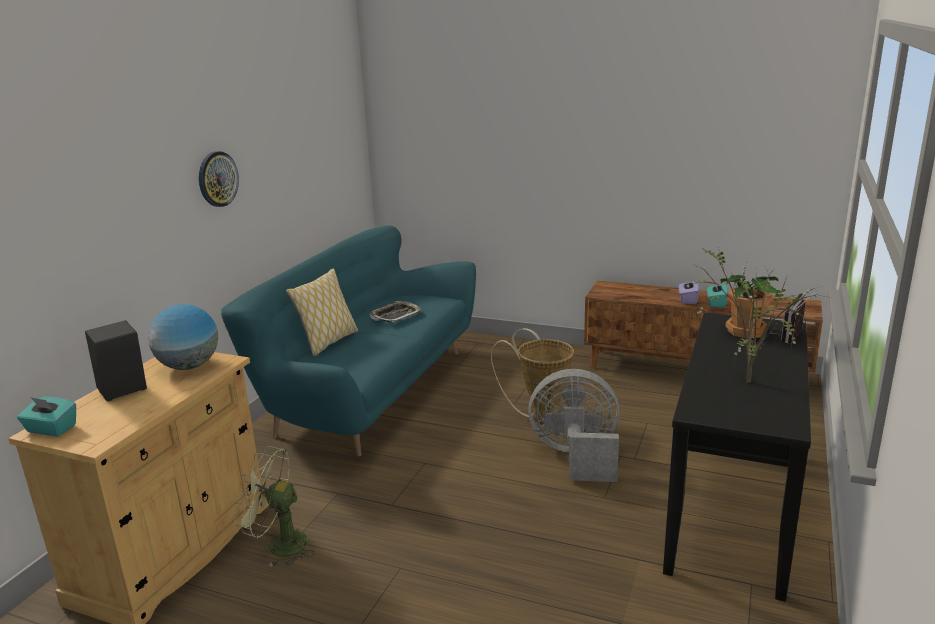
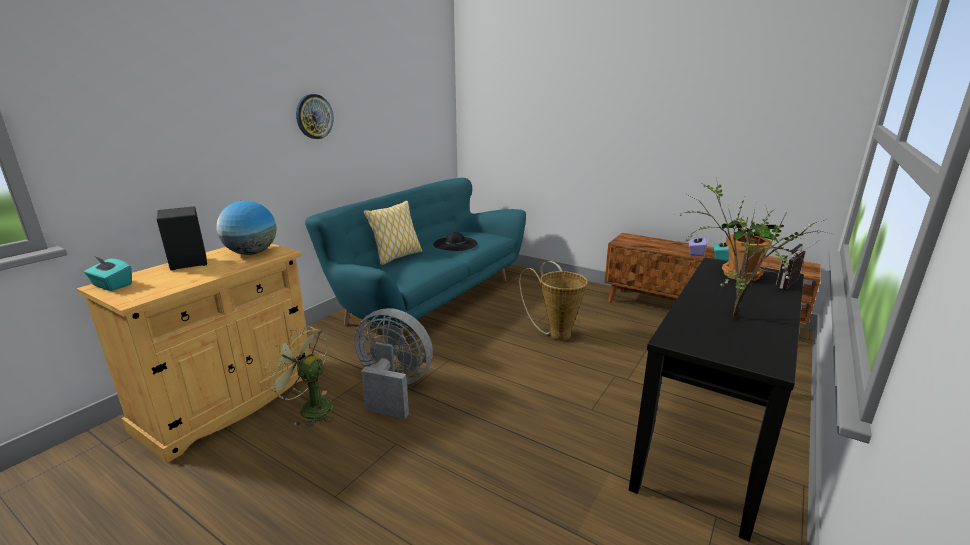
camera: 10 degrees right, 0 degrees up
tray [370,301,422,322] -> black hat [433,232,477,251]
grey fan [528,369,620,482] -> grey fan moved to [355,308,433,419]

